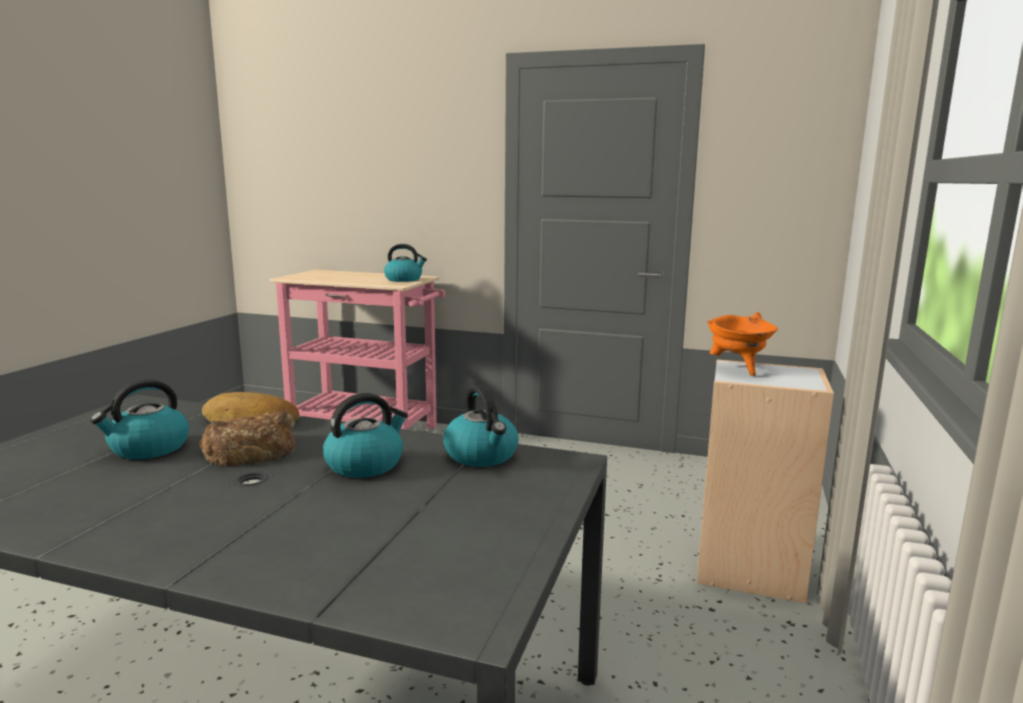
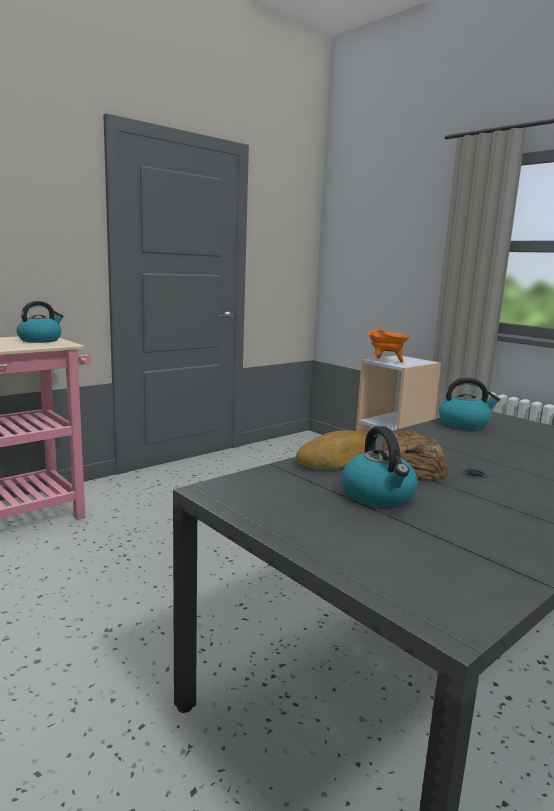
camera: 60 degrees left, 0 degrees up
kettle [323,393,408,478] -> none

